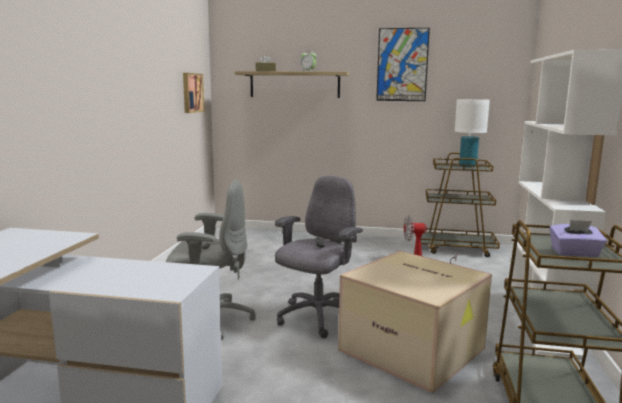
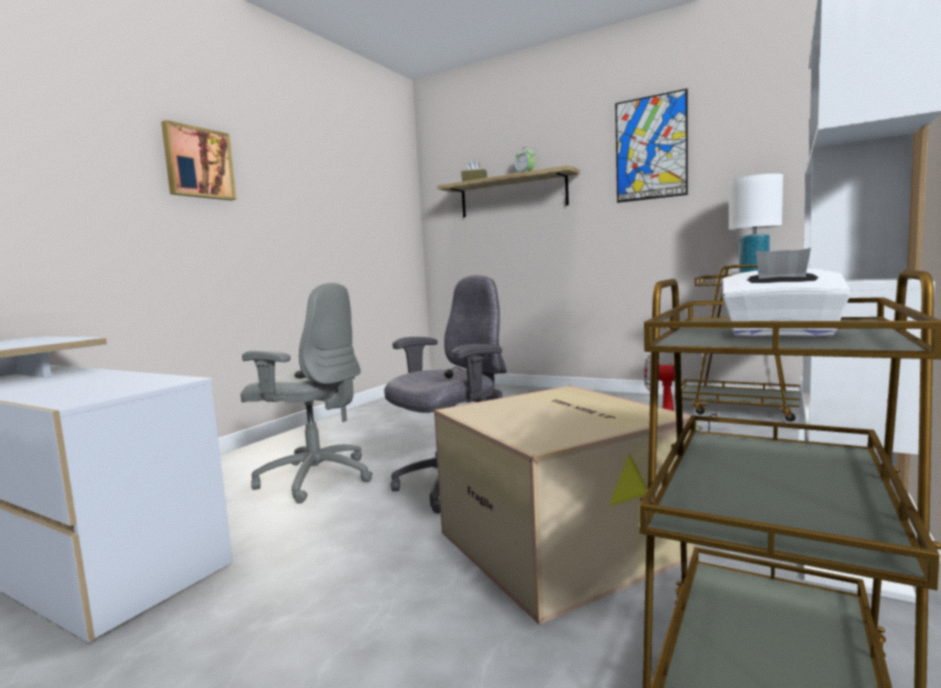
camera: 20 degrees right, 5 degrees down
picture [183,73,204,113] -> picture moved to [161,120,236,201]
purple tissue box [549,220,607,257] -> white tissue box [722,248,851,337]

